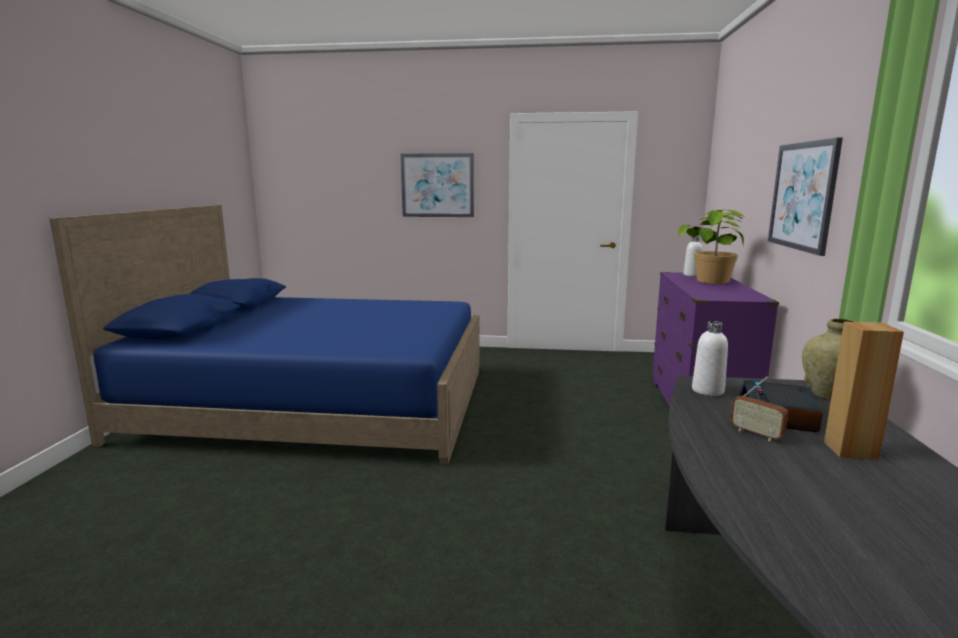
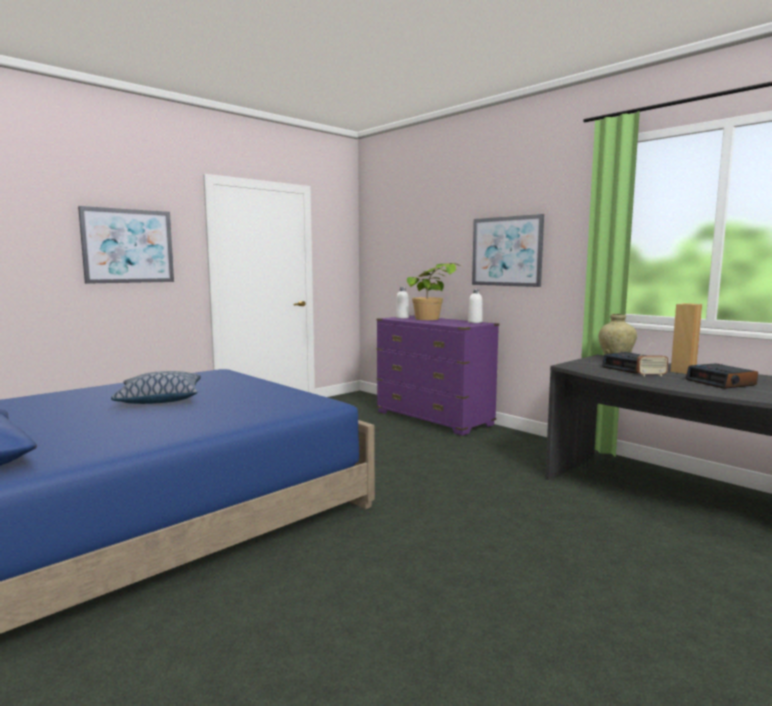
camera: 50 degrees left, 5 degrees down
white bottle [692,321,728,396] -> white bottle moved to [468,289,483,323]
none -> pillow [111,371,201,404]
none -> alarm clock [685,363,758,389]

